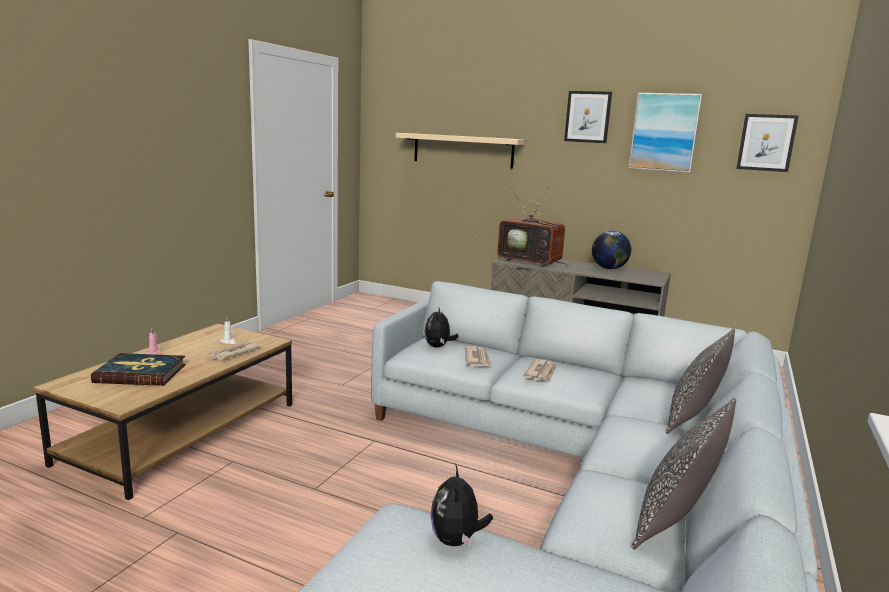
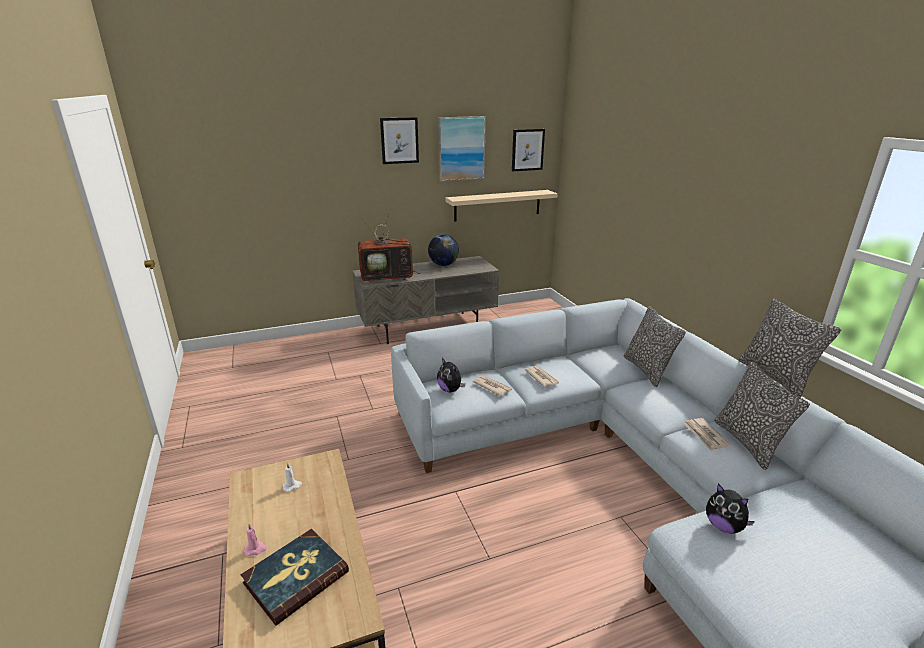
camera: 45 degrees left, 10 degrees up
newspaper [209,342,262,360] -> newspaper moved to [684,418,730,451]
beige shelf [396,133,525,169] -> beige shelf moved to [445,190,558,222]
none -> pillow [738,298,841,398]

